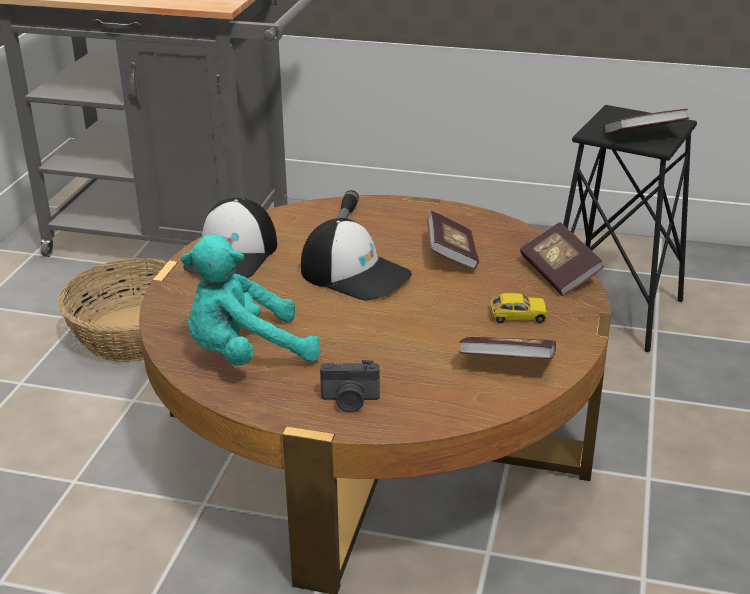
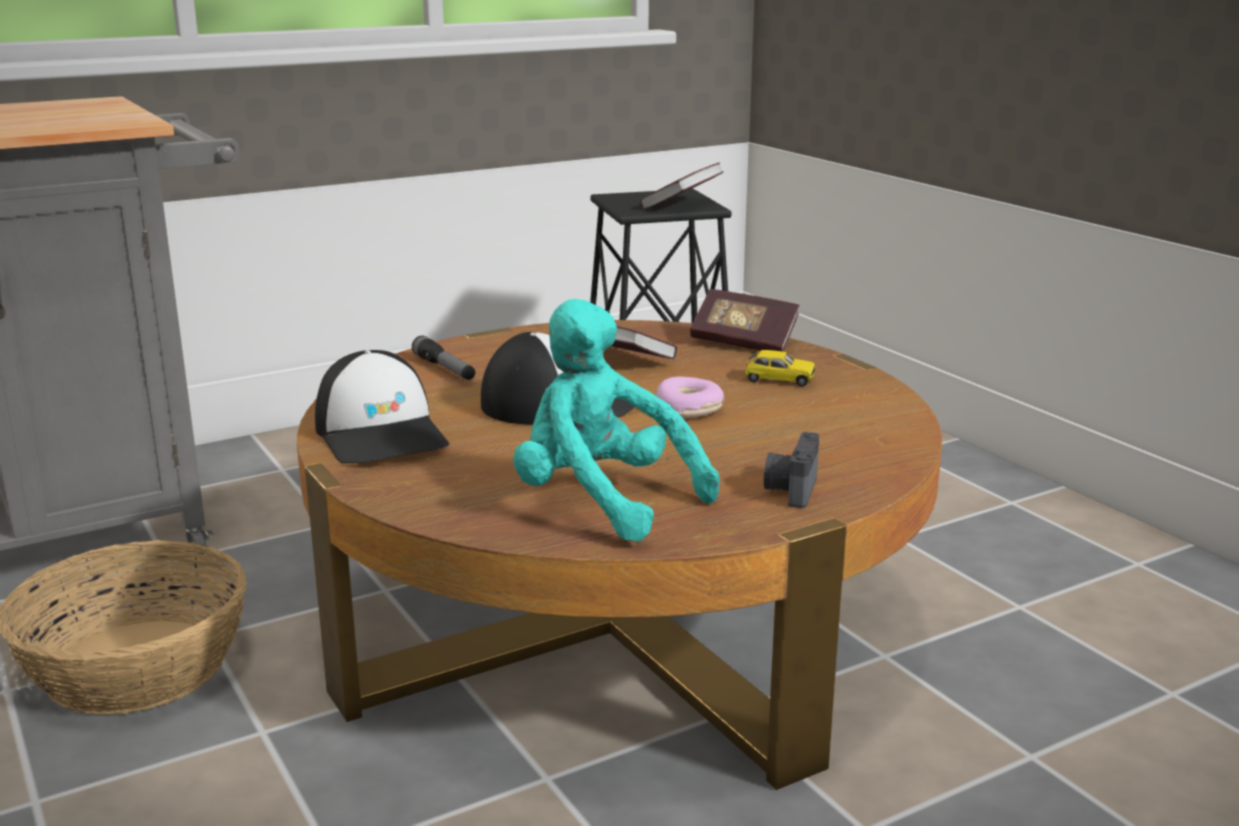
camera: 45 degrees left, 10 degrees down
turquoise plush toy [181,234,321,365] -> turquoise plush toy turned 105 degrees clockwise [513,299,720,542]
camera [320,360,380,412] -> camera turned 150 degrees clockwise [764,432,819,508]
book [459,337,556,359] -> none
toy car [491,293,548,323] -> toy car turned 60 degrees clockwise [745,350,816,387]
none -> donut [656,377,724,418]

